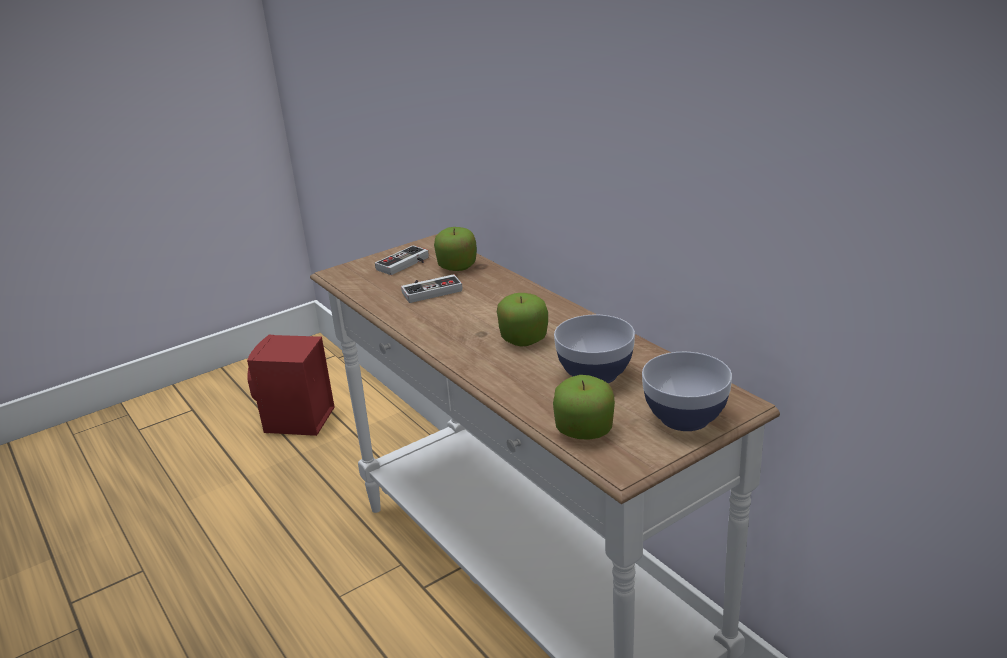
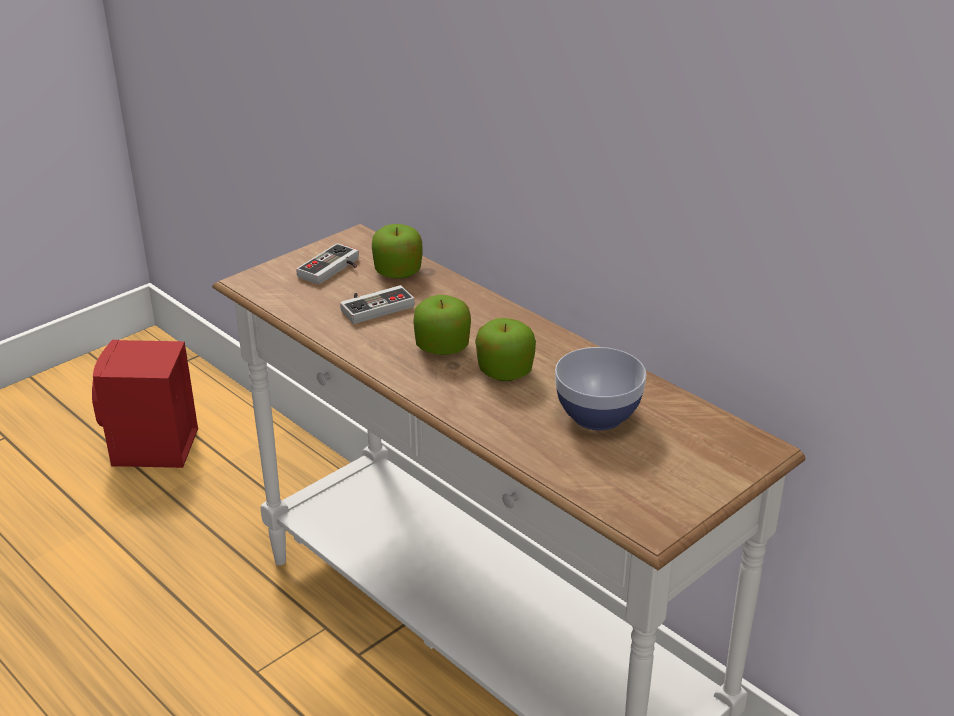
camera: 10 degrees left, 5 degrees up
apple [553,375,615,440] -> apple moved to [413,295,471,355]
bowl [642,352,732,431] -> none

